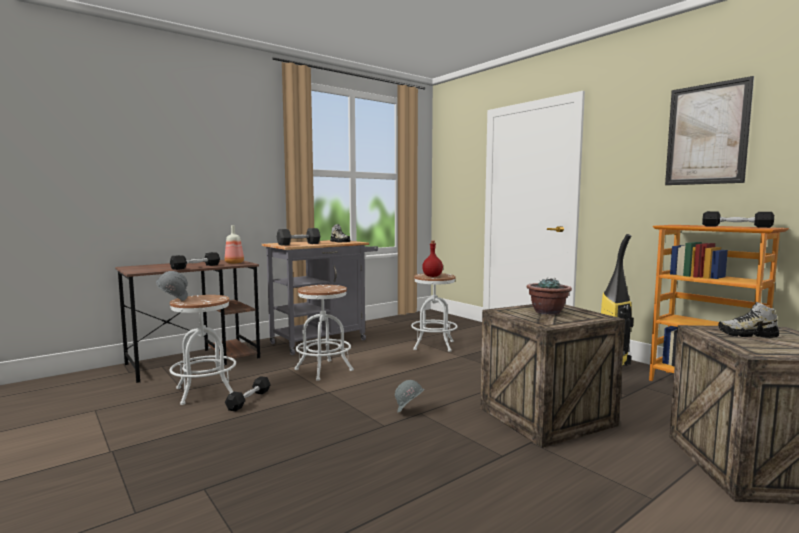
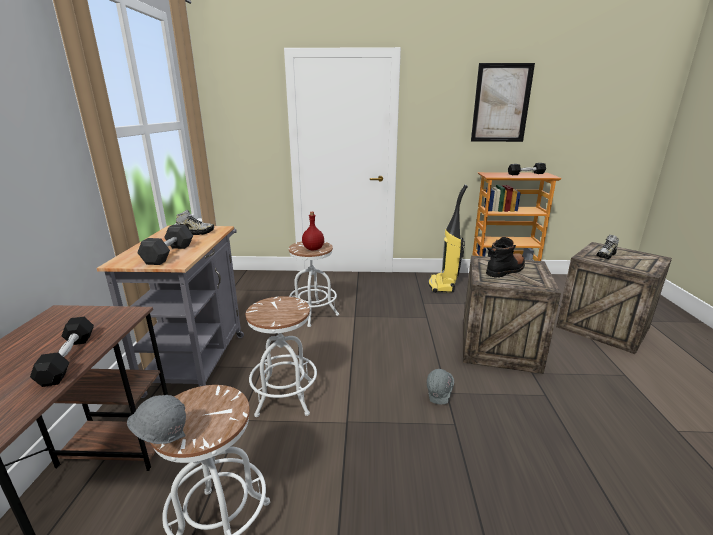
camera: 50 degrees left, 15 degrees up
bottle [225,225,244,264] -> none
black dumbbell [225,376,271,412] -> none
potted plant [527,277,572,315] -> black boot [486,237,525,278]

